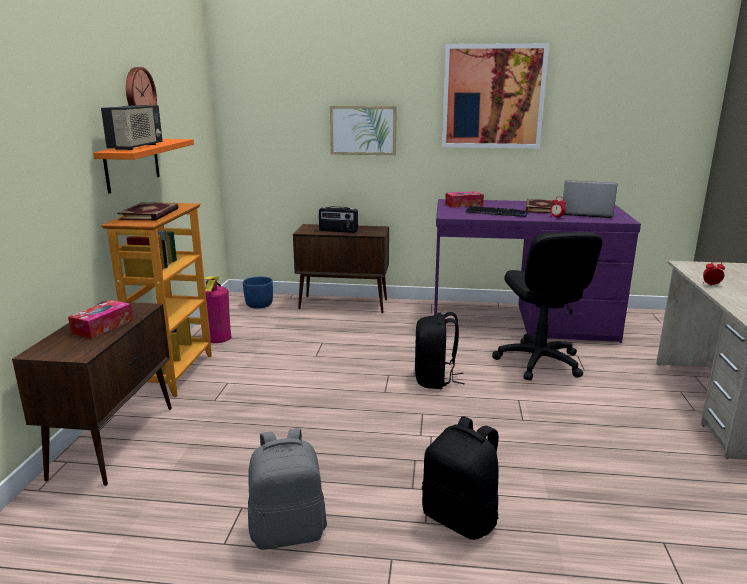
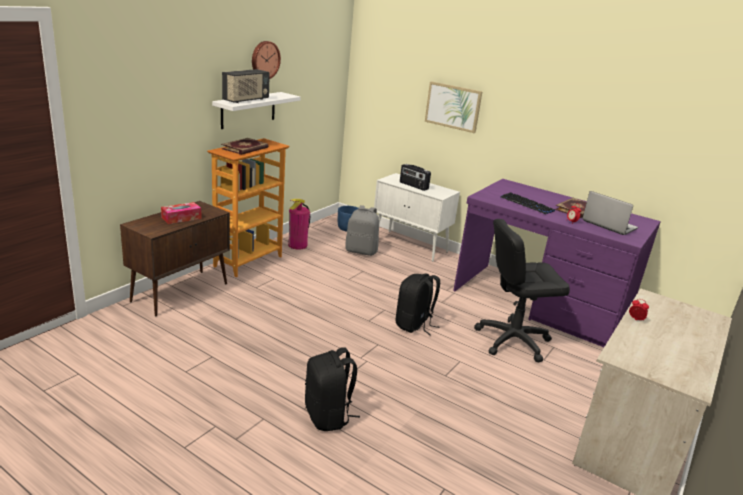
camera: 25 degrees right, 5 degrees up
orange shelf [93,139,194,193] -> white shelf [212,92,301,129]
grey backpack [248,428,327,550] -> grey backpack moved to [345,205,379,256]
brown cabinet [293,224,389,313] -> white cabinet [374,173,460,262]
picture [442,43,549,149] -> none
tissue box [445,191,484,208] -> none
black office chair [492,232,603,381] -> black office chair turned 60 degrees clockwise [474,219,570,362]

